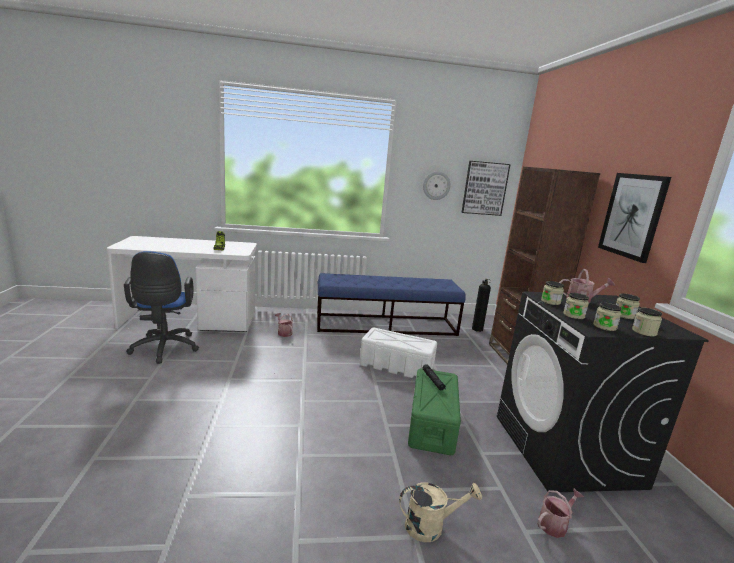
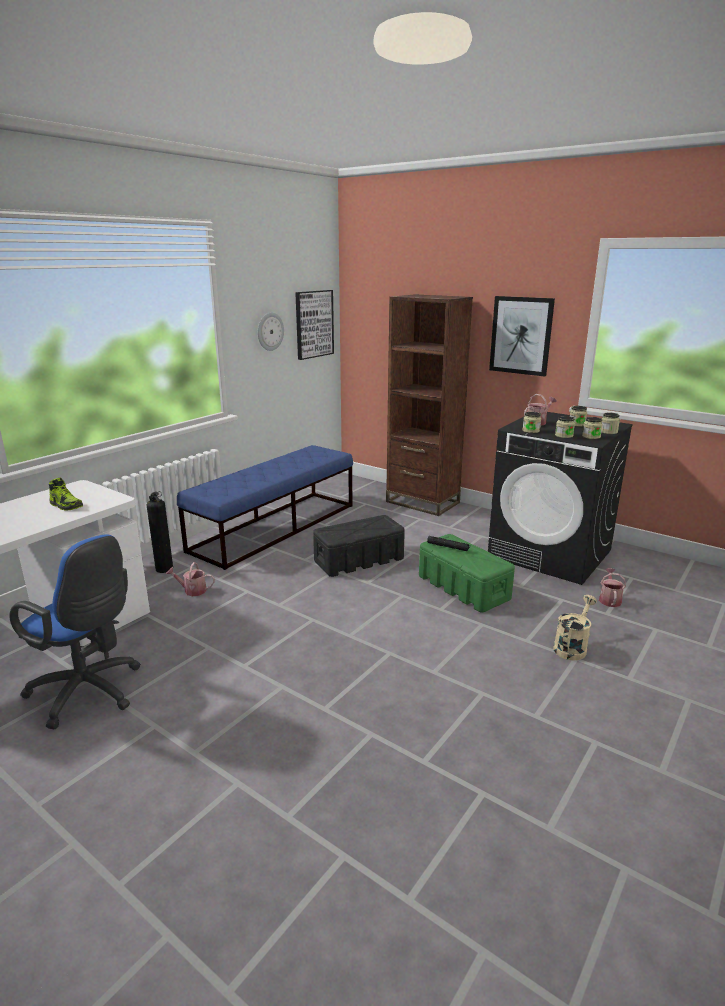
camera: 45 degrees left, 5 degrees up
white storage box [360,328,437,378] -> black storage box [313,515,405,577]
fire extinguisher [472,279,491,332] -> fire extinguisher moved to [147,492,173,573]

